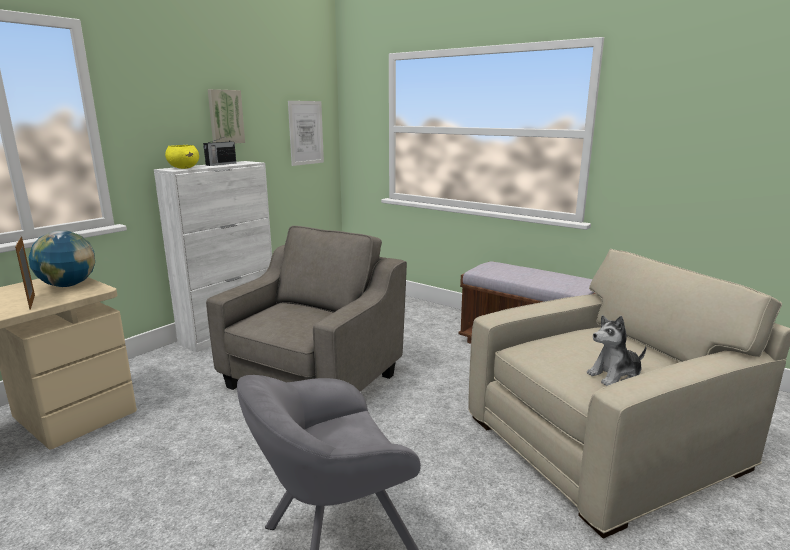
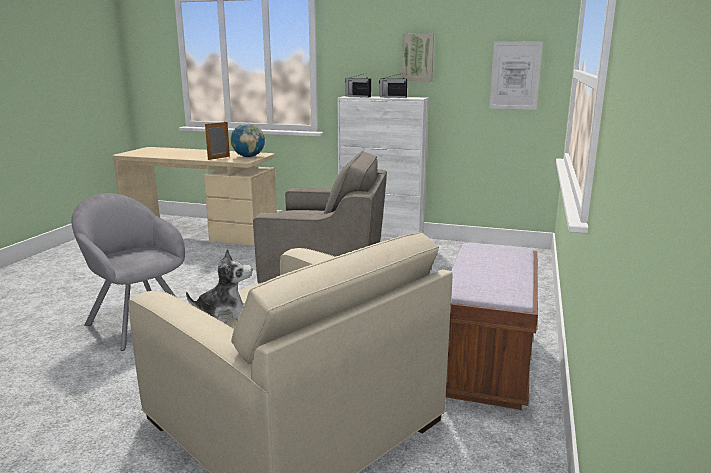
camera: 70 degrees right, 0 degrees up
yellow bowl [165,145,199,169] -> radio [345,74,371,97]
plush toy [587,315,647,386] -> plush toy turned 120 degrees clockwise [186,249,252,324]

